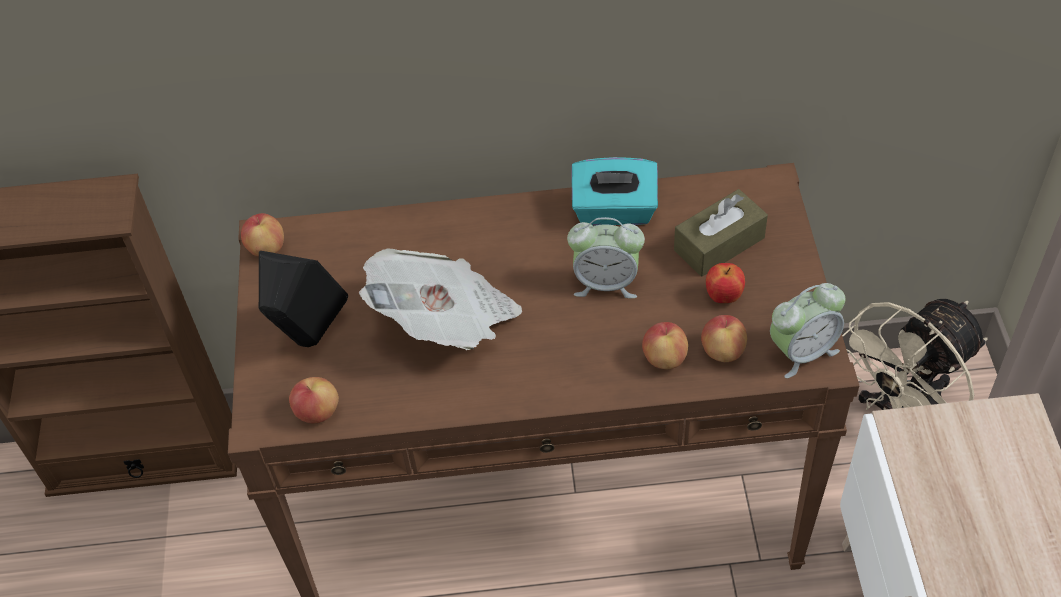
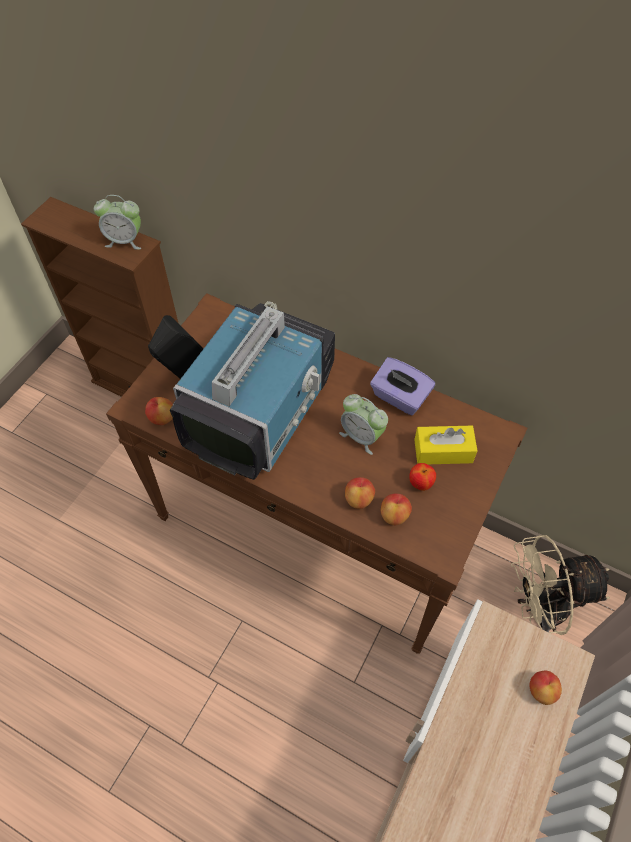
camera: 30 degrees right, 5 degrees up
apple [241,213,284,257] -> apple moved to [529,671,562,705]
newspaper [359,248,522,350] -> television [170,301,335,480]
turquoise tissue box [571,157,658,226] -> purple tissue box [370,357,435,415]
brown tissue box [674,189,768,277] -> yellow tissue box [414,426,477,464]
alarm clock [770,283,846,378] -> alarm clock moved to [94,195,141,250]

